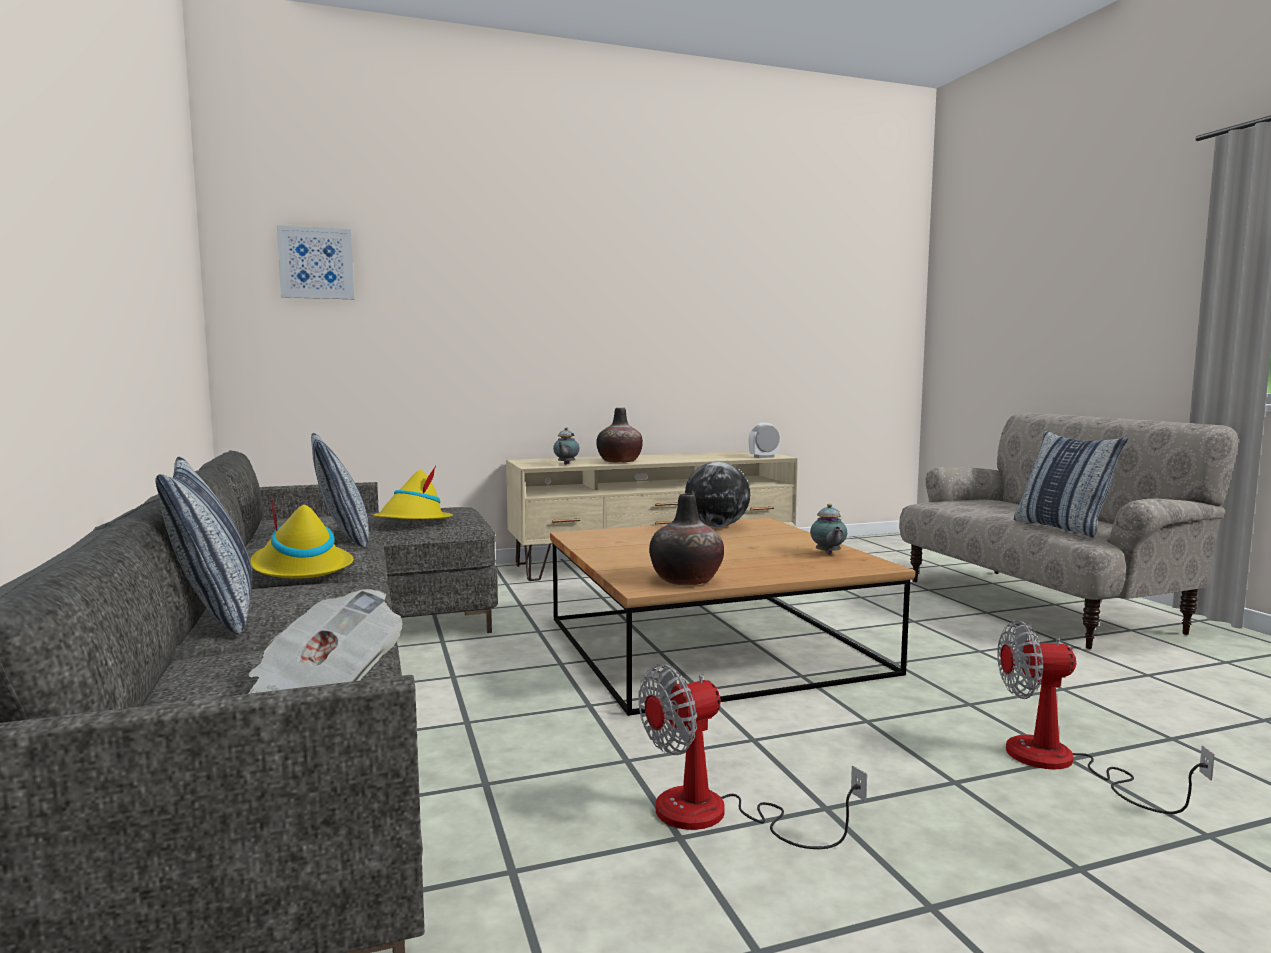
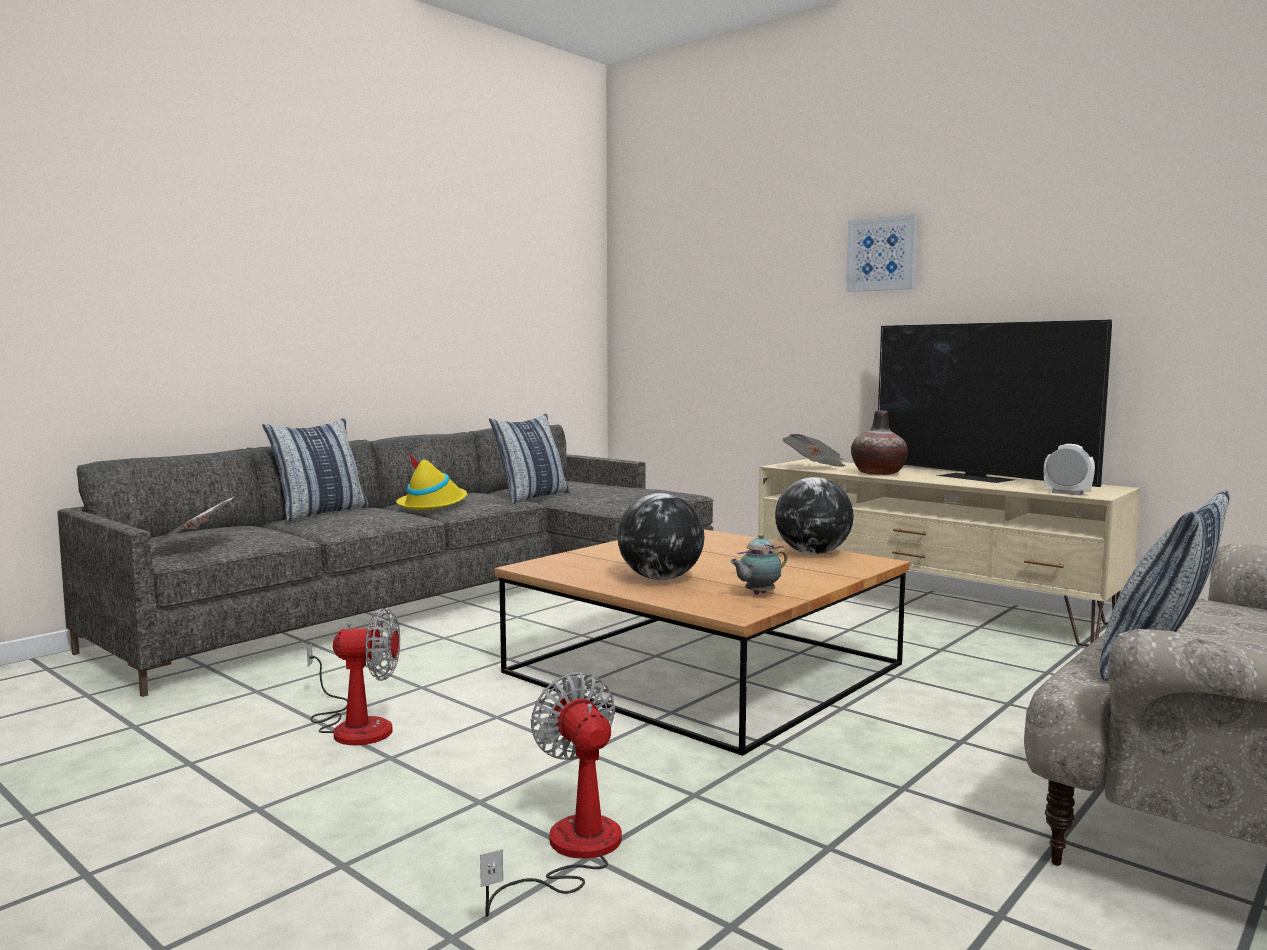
camera: 60 degrees right, 0 degrees up
picture [277,225,354,299] -> picture moved to [846,214,917,292]
yellow hat [373,465,453,519] -> none
teapot [553,427,580,465] -> newspaper [782,434,846,467]
fan [638,664,867,849] -> fan turned 150 degrees clockwise [307,608,400,745]
vase [649,493,724,585] -> none
none -> globe [618,493,705,580]
none -> television [878,320,1112,487]

